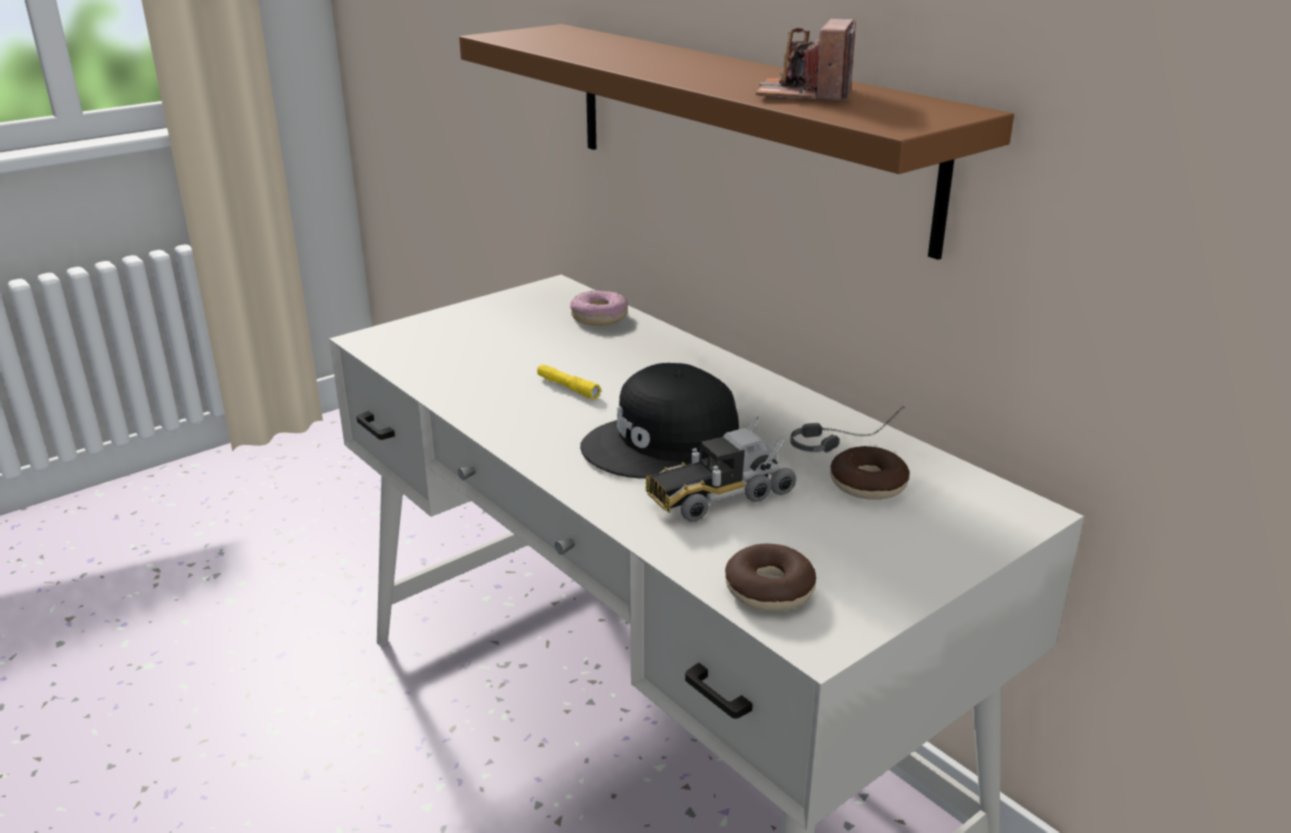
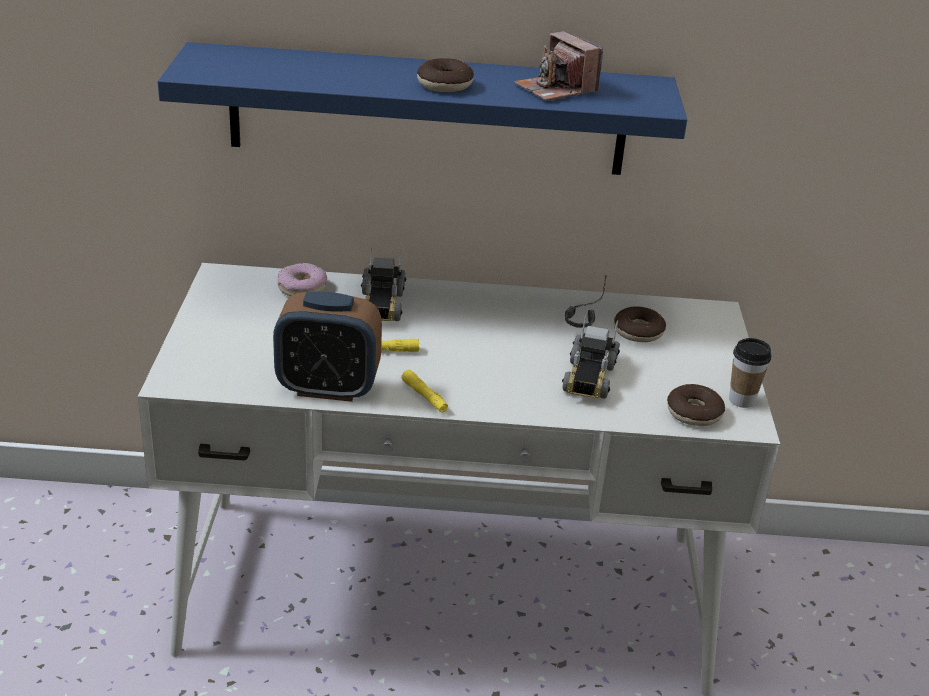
camera: 50 degrees left, 5 degrees up
brown shelf [459,24,1014,260] -> blue shelf [158,42,687,175]
black cap [580,363,739,479] -> none
none -> alarm clock [273,292,382,402]
none -> toy truck [361,248,406,321]
none -> yellow flashlight [401,370,448,413]
none -> donut [417,58,474,92]
none -> cup [729,338,771,408]

